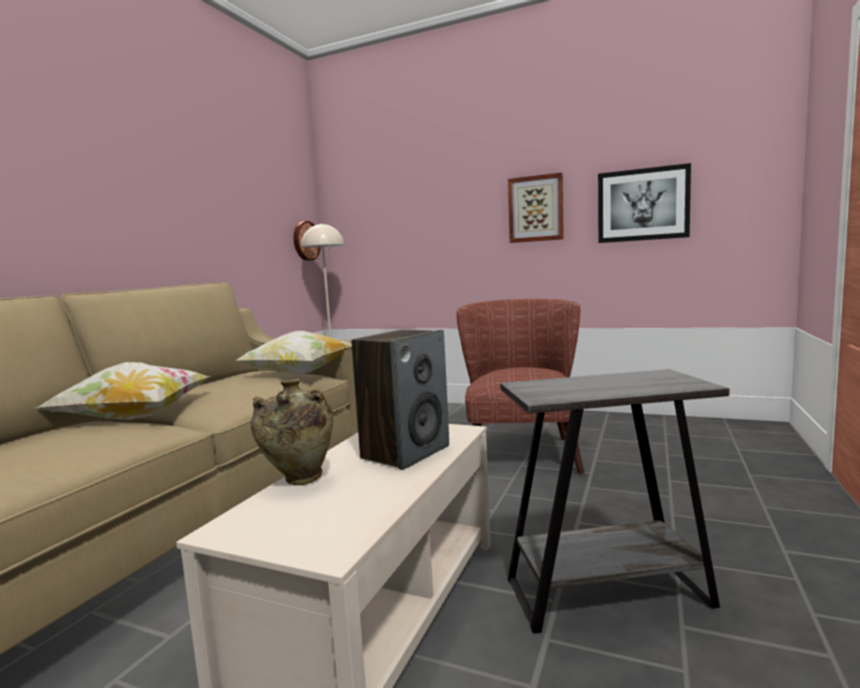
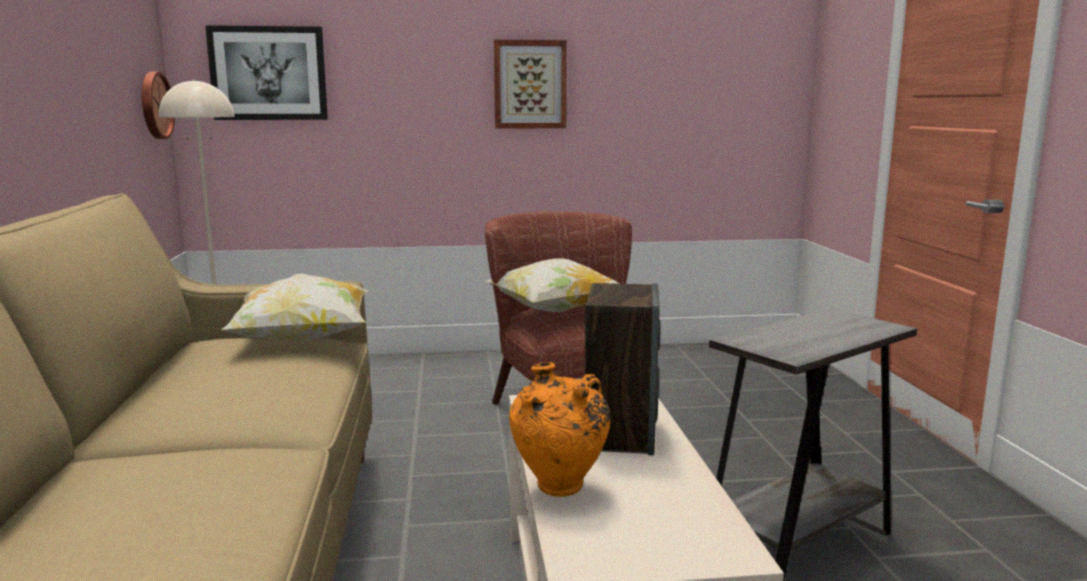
camera: 30 degrees left, 5 degrees up
pillow [36,362,210,420] -> pillow moved to [485,258,619,312]
beige vase [250,379,333,485] -> orange vase [509,362,611,497]
picture [598,163,691,243] -> picture moved to [205,25,328,120]

